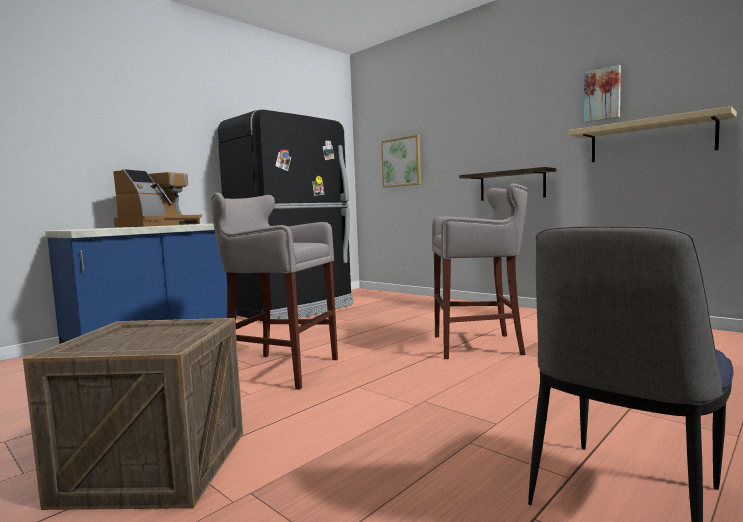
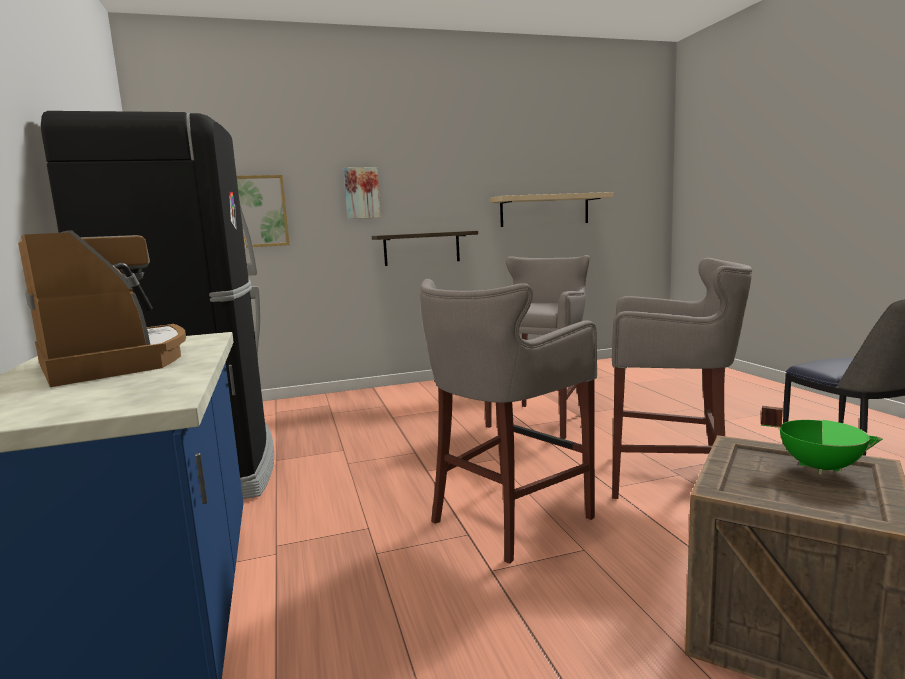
camera: 60 degrees left, 5 degrees up
picture [584,65,621,122] -> picture moved to [344,167,381,219]
none -> grey stool [612,258,752,499]
none -> green cooking pot [761,406,883,475]

